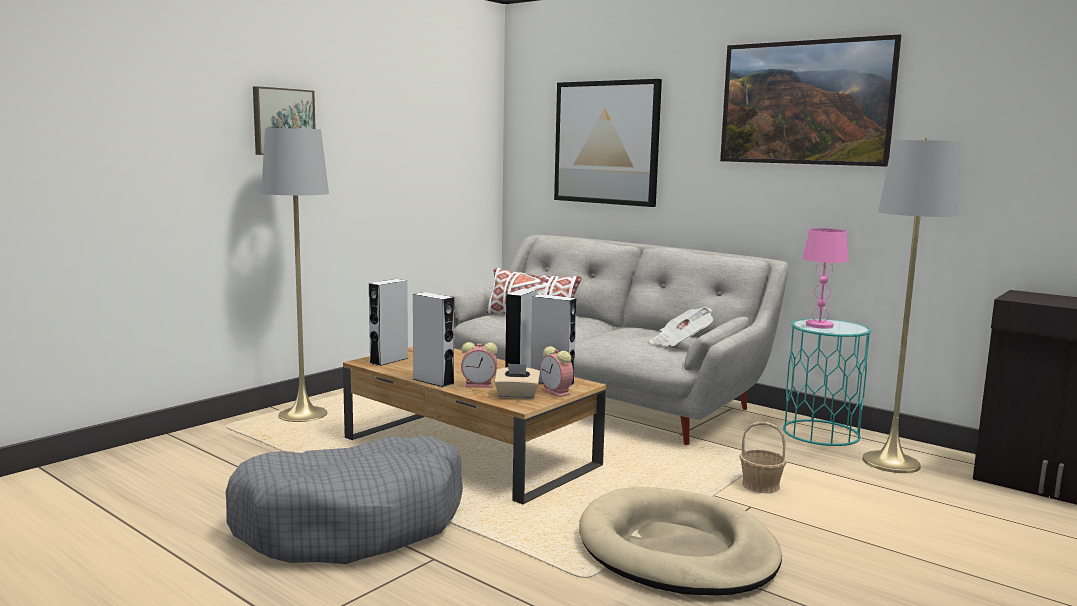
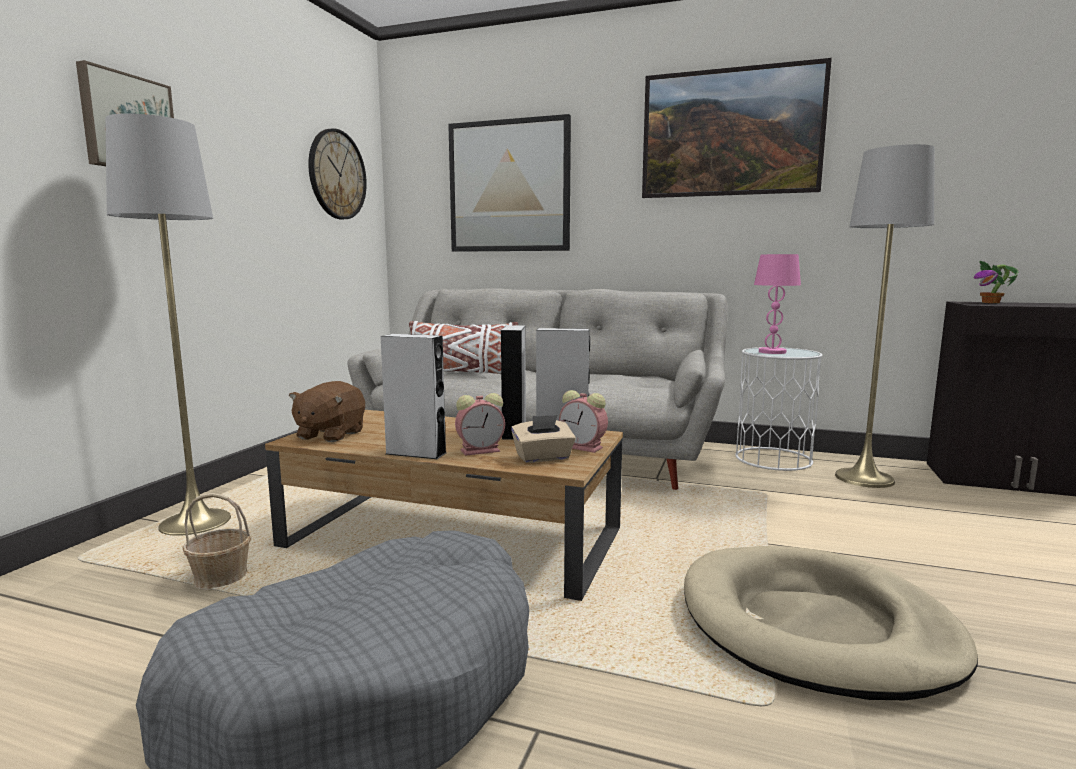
camera: 20 degrees left, 0 degrees up
grey speaker [369,279,409,366] -> brown plush toy [289,381,365,442]
newspaper [649,307,713,346] -> none
basket [739,422,787,493] -> basket moved to [182,493,251,591]
turquoise side table [783,318,871,446] -> white side table [735,347,823,471]
none -> wall clock [308,129,367,219]
none -> potted plant [974,260,1019,303]

